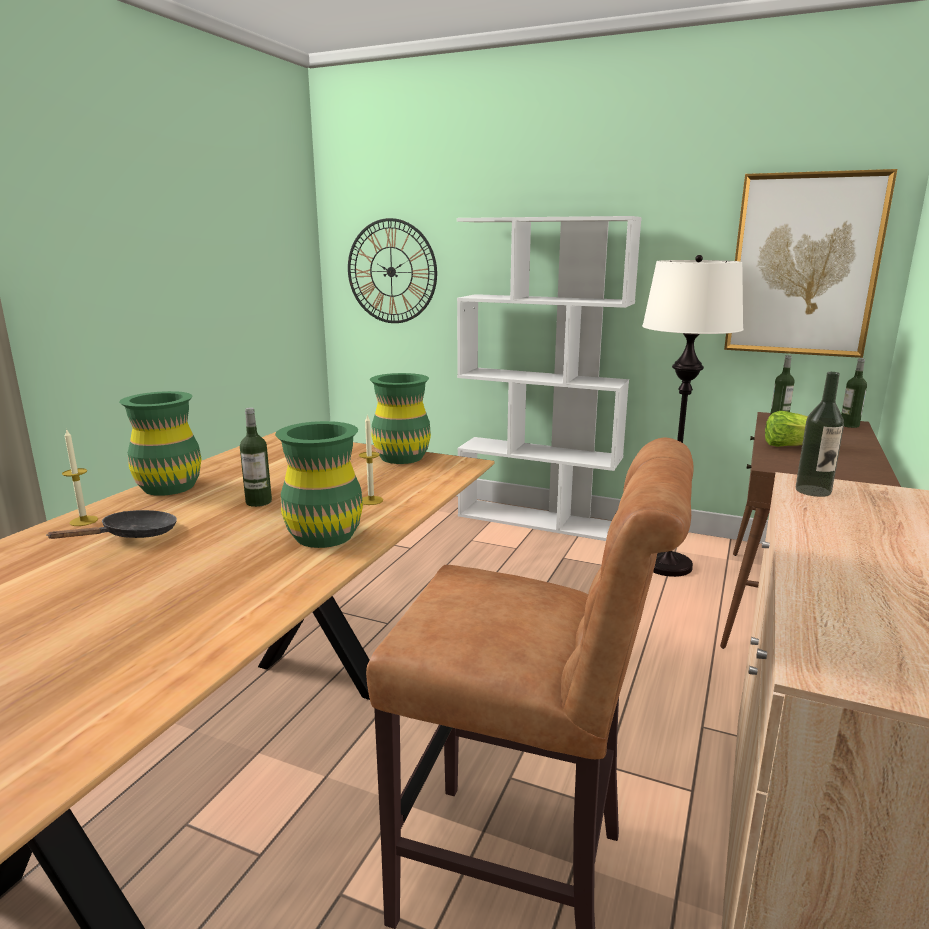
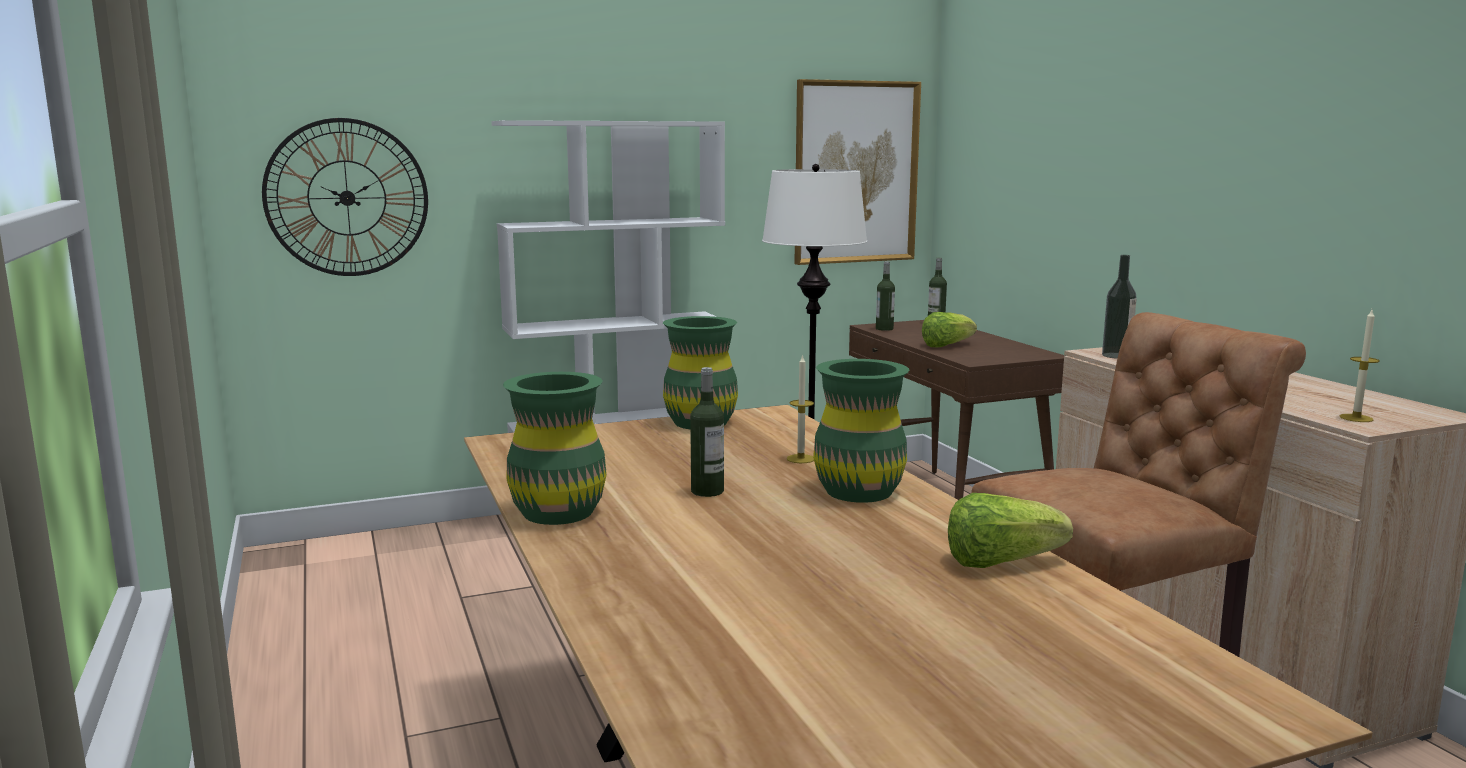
camera: 45 degrees left, 5 degrees down
black frying pan [46,510,177,539] -> none
candle [62,428,98,526] -> candle moved to [1340,310,1380,422]
none -> lettuce [948,493,1073,568]

